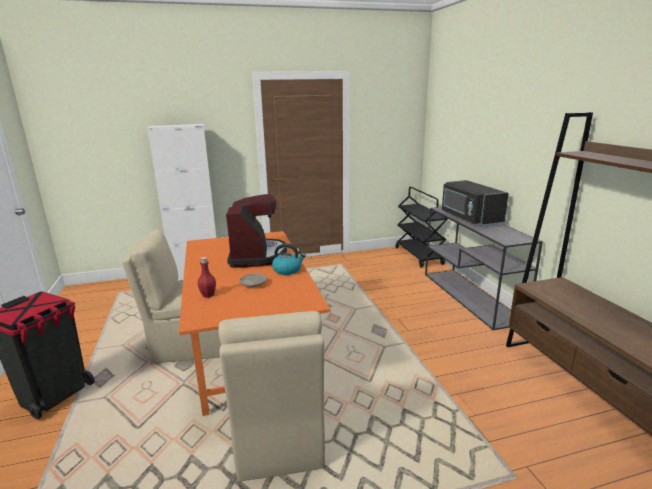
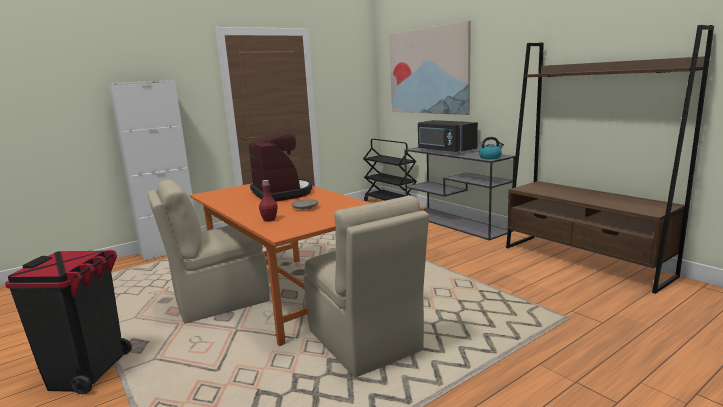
camera: 20 degrees left, 5 degrees down
kettle [272,244,306,275] -> kettle moved to [479,137,504,159]
none -> picture [389,21,471,115]

